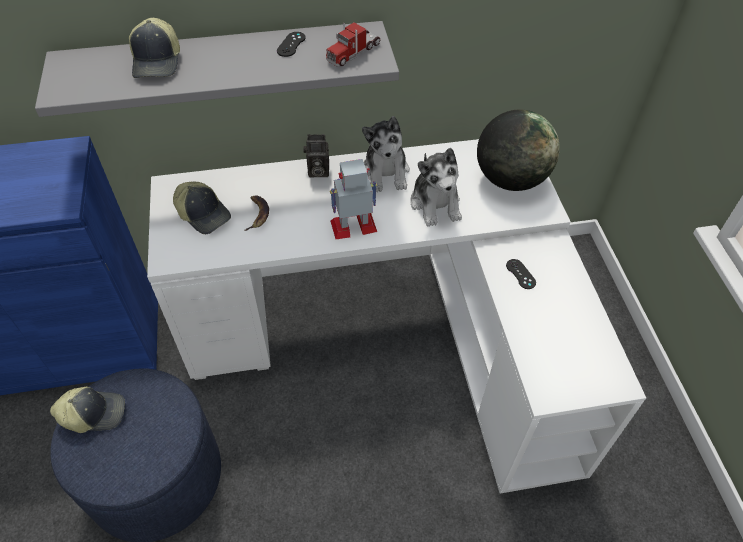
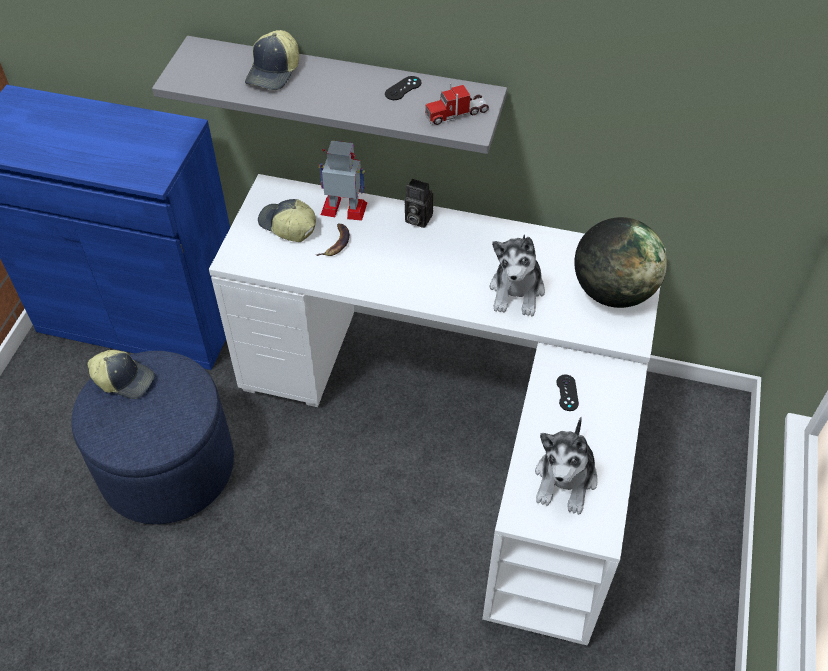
camera: 25 degrees right, 0 degrees up
cap [173,182,231,234] -> cap turned 150 degrees clockwise [258,199,316,242]
toy robot [330,159,377,239] -> toy robot moved to [318,140,367,221]
plush toy [362,116,410,192] -> plush toy moved to [535,417,598,515]

